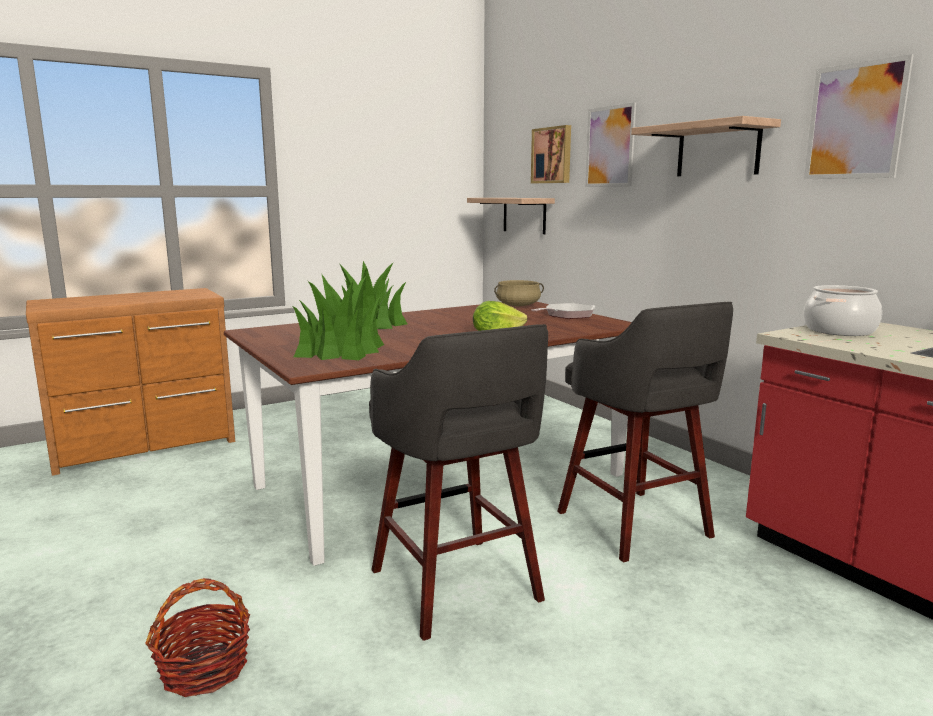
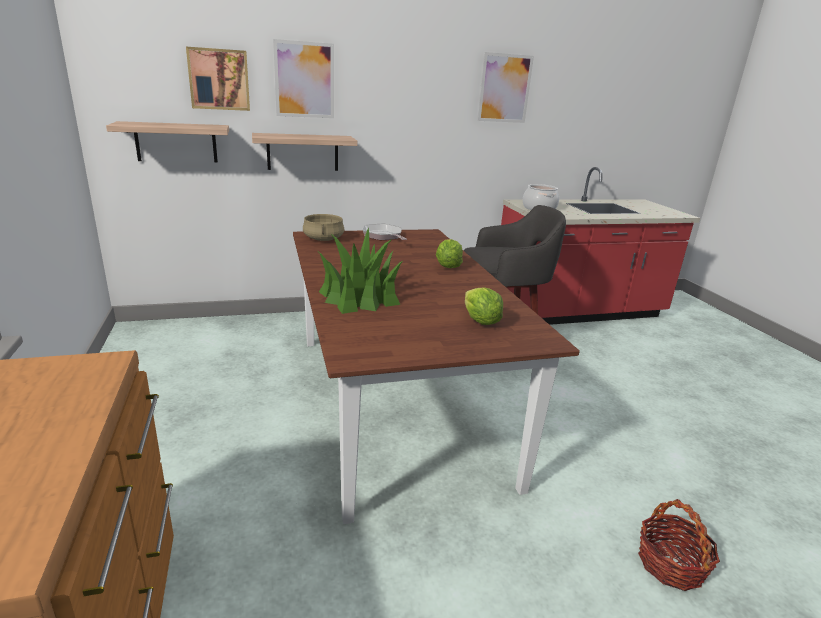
camera: 75 degrees left, 10 degrees up
potted plant [292,275,384,360] -> lettuce [465,287,503,325]
grey stool [369,324,548,641] -> none
shelf [631,116,781,176] -> shelf moved to [252,133,358,171]

